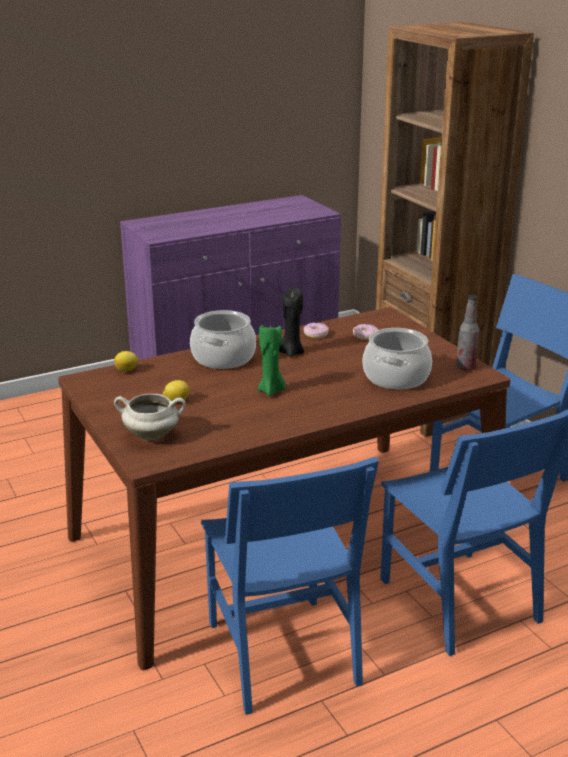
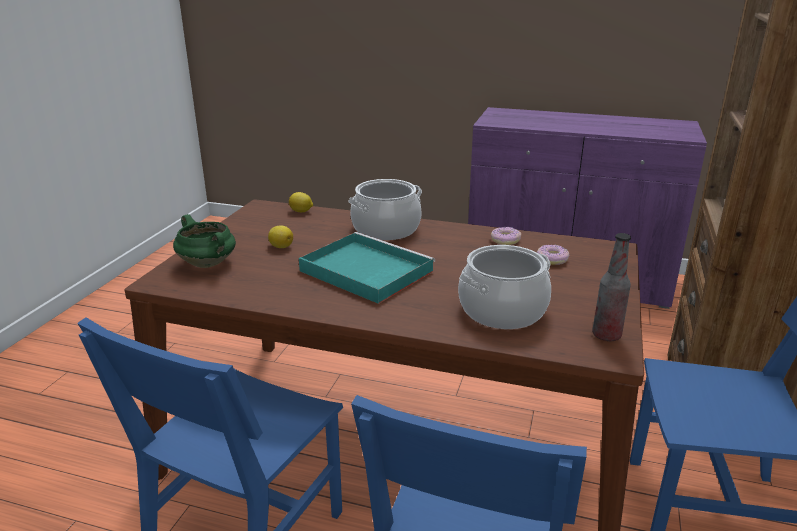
camera: 45 degrees right, 0 degrees up
white cooking pot [114,394,186,440] -> green cooking pot [173,214,236,268]
green candle [258,324,286,397] -> turquoise tray [299,232,435,304]
black candle [279,287,304,357] -> none

